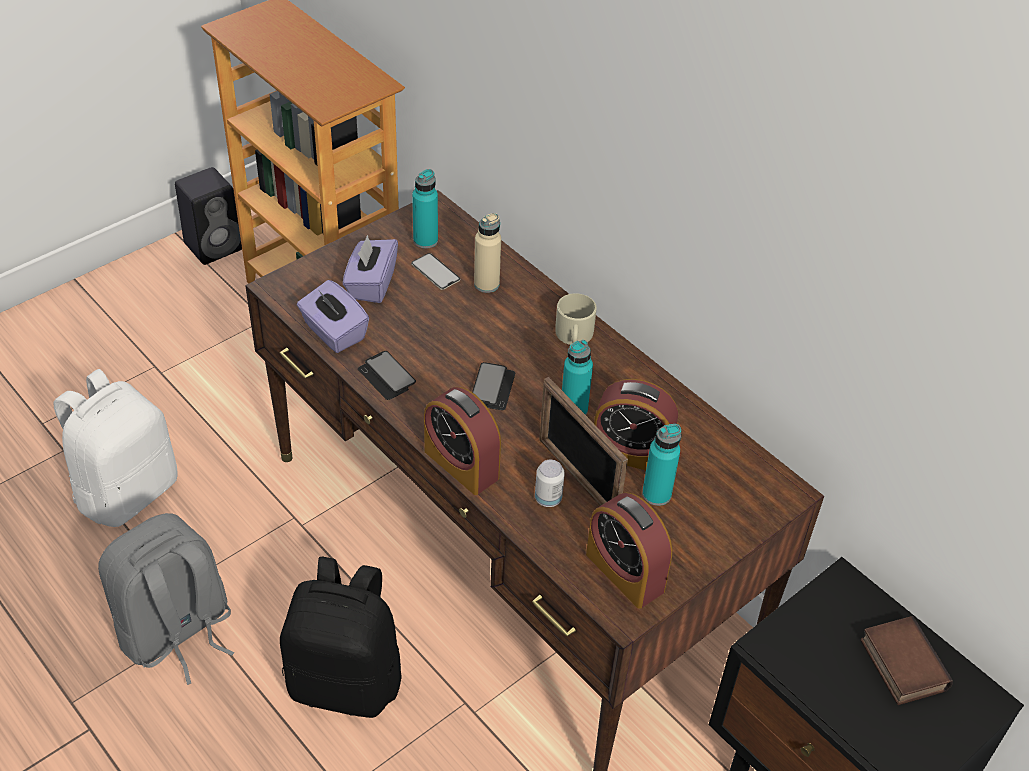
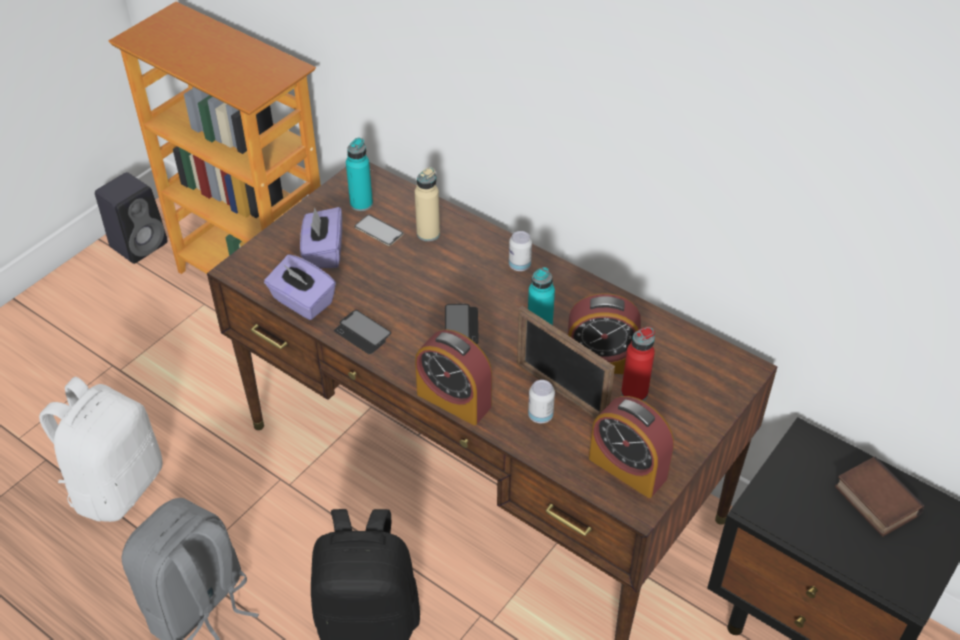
camera: 10 degrees left, 0 degrees up
beige mug [555,293,597,345] -> can [509,231,532,271]
turquoise bottle [642,424,681,506] -> red bottle [621,327,655,401]

